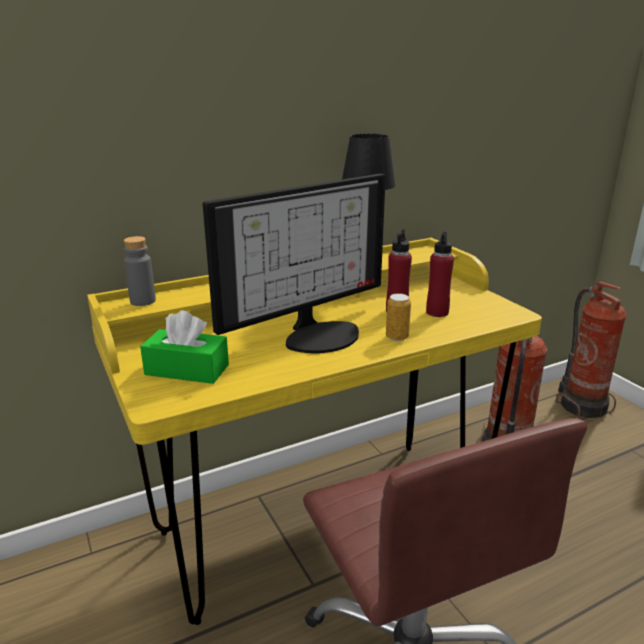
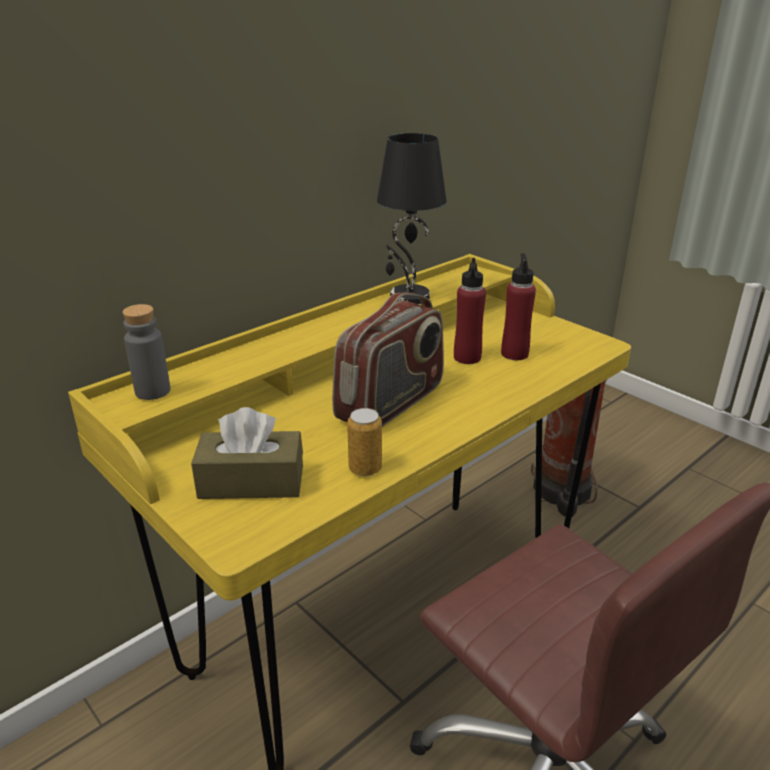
camera: 15 degrees left, 5 degrees up
green tissue box [140,310,229,384] -> brown tissue box [191,407,303,499]
monitor [203,174,386,353] -> radio [332,293,444,427]
can [386,293,411,341] -> can moved to [347,408,382,476]
fire extinguisher [556,282,626,420] -> none

